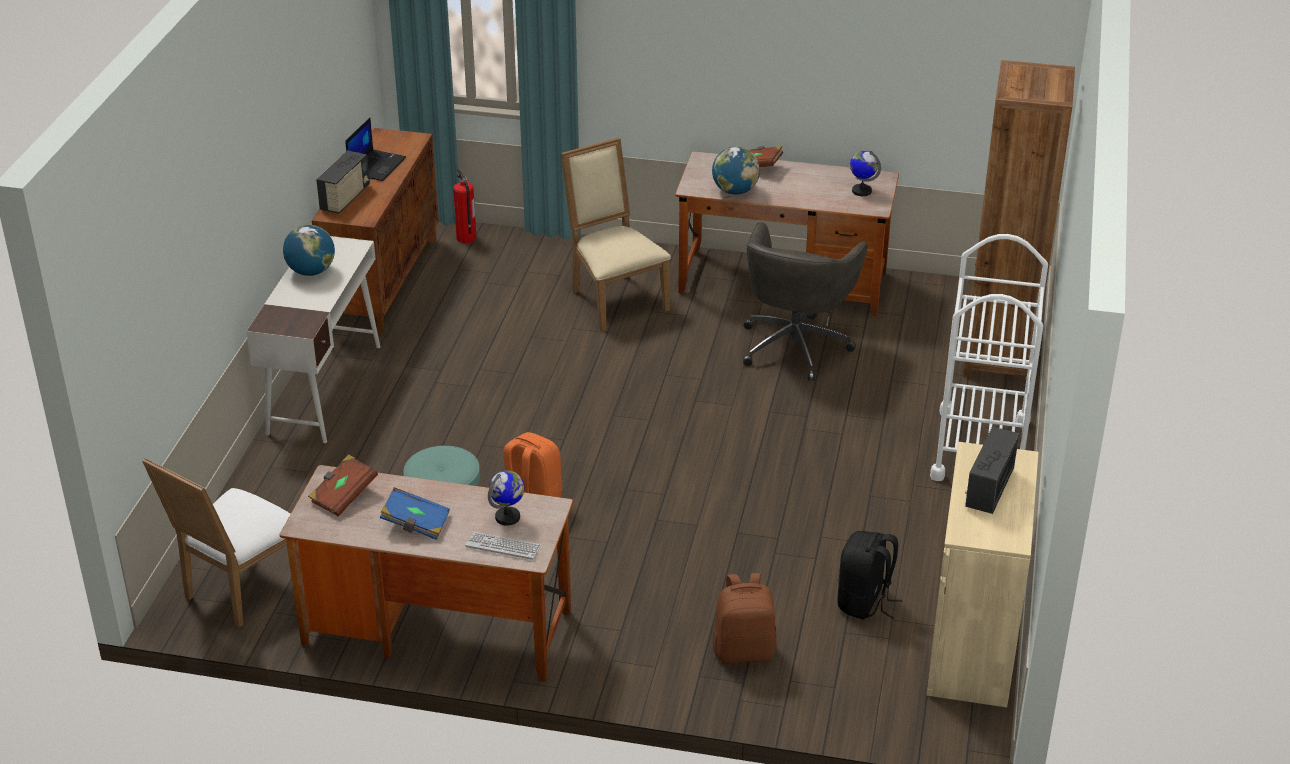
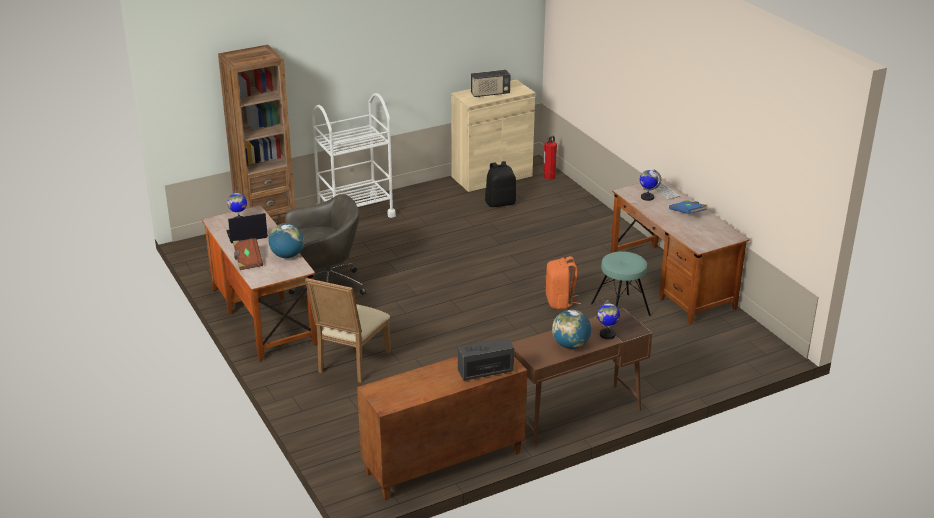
camera: 130 degrees left, 5 degrees down
white chair [142,458,290,628] -> none
white desk [246,236,380,443] -> brown desk [512,308,652,447]
brown book [308,454,378,517] -> none
laptop [345,118,406,181] -> laptop moved to [226,213,268,243]
fire extinguisher [453,168,477,243] -> fire extinguisher moved to [543,136,557,179]
brown backpack [712,573,777,664] -> none
none -> globe [597,300,620,339]

